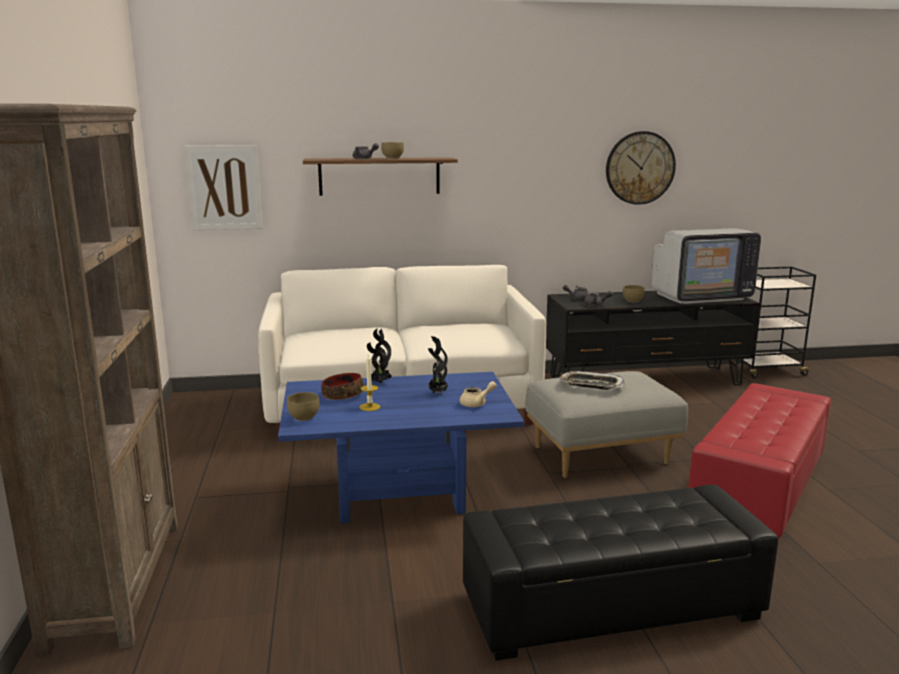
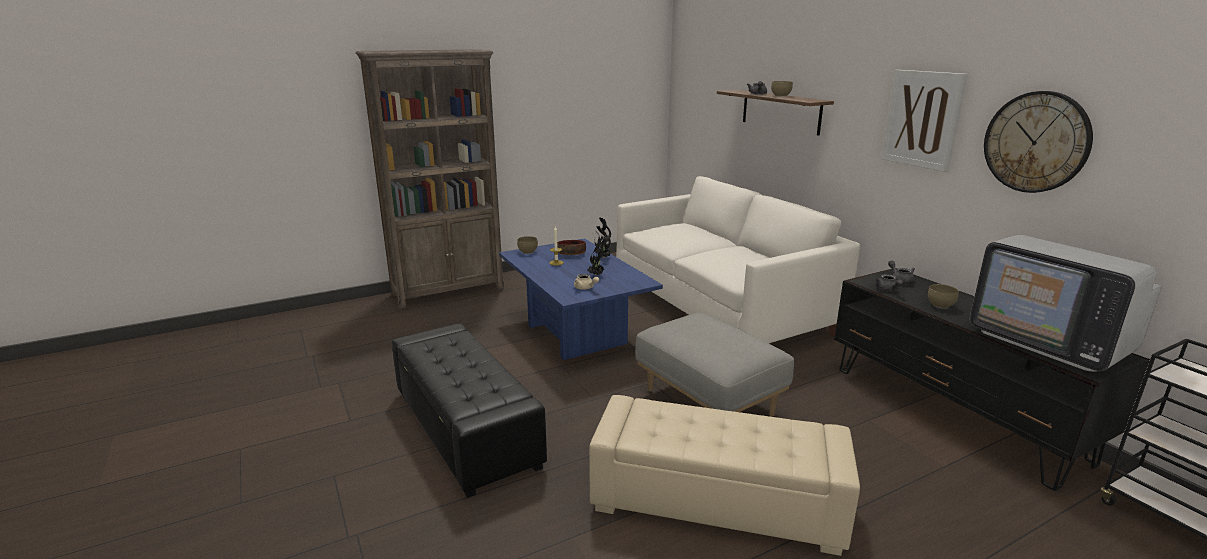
camera: 70 degrees right, 5 degrees up
picture [184,145,262,230] -> picture moved to [881,70,968,172]
tray [559,371,625,390] -> none
red ottoman [688,383,831,541] -> beige ottoman [589,395,860,556]

